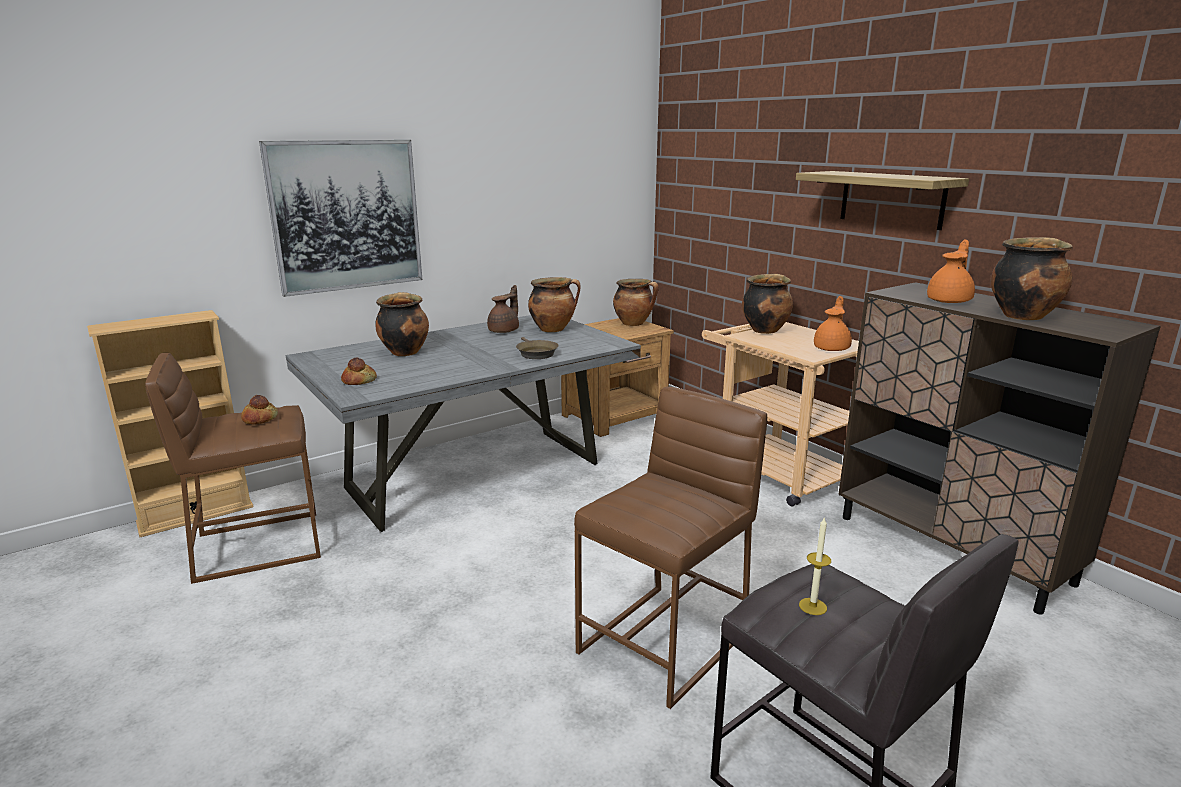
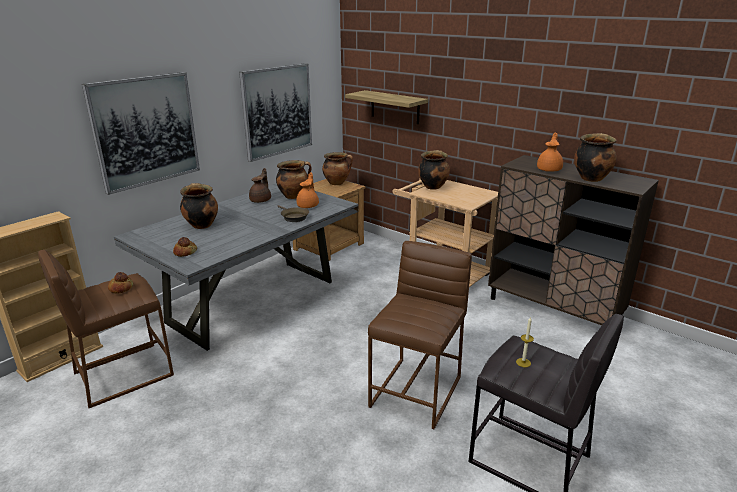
camera: 15 degrees left, 5 degrees up
shelf [796,171,969,230] -> shelf moved to [345,90,428,124]
orange teapot [814,296,852,351] -> orange teapot moved to [296,172,319,208]
none -> picture [239,63,312,162]

